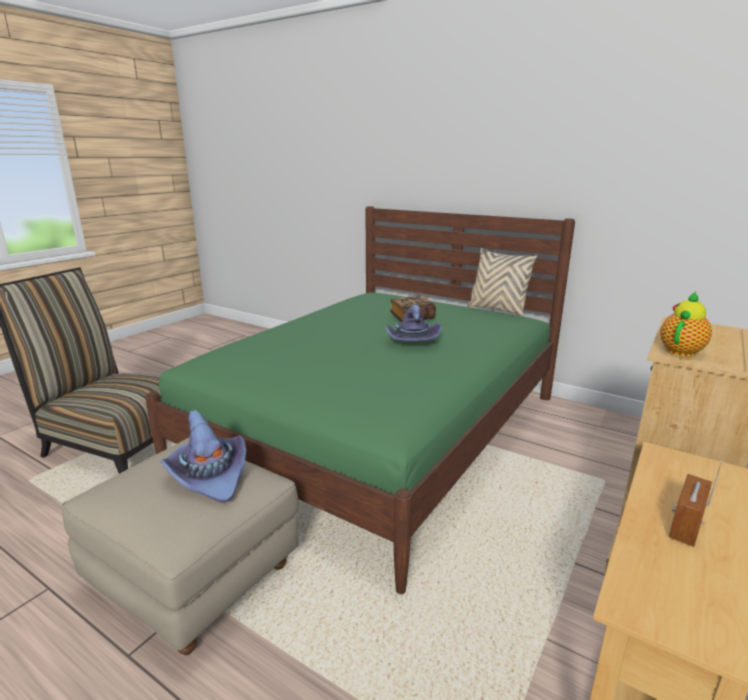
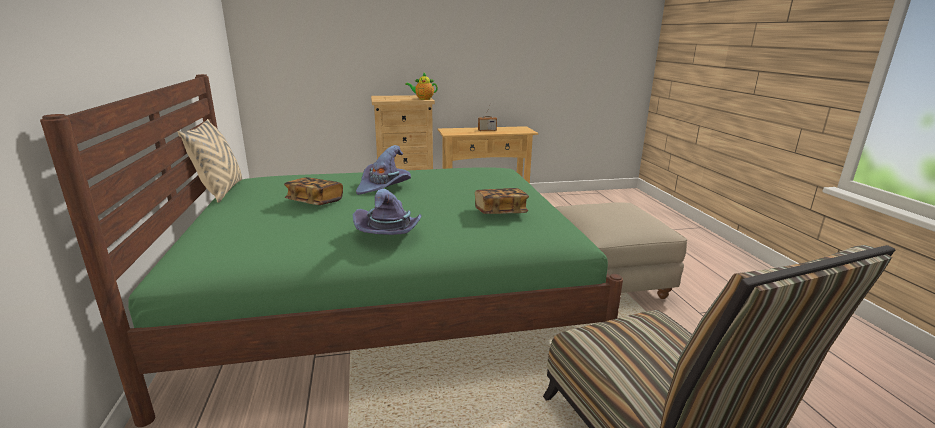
camera: 135 degrees left, 0 degrees up
purple hat [160,410,246,502] -> purple hat moved to [353,189,422,235]
none -> book [475,188,529,214]

